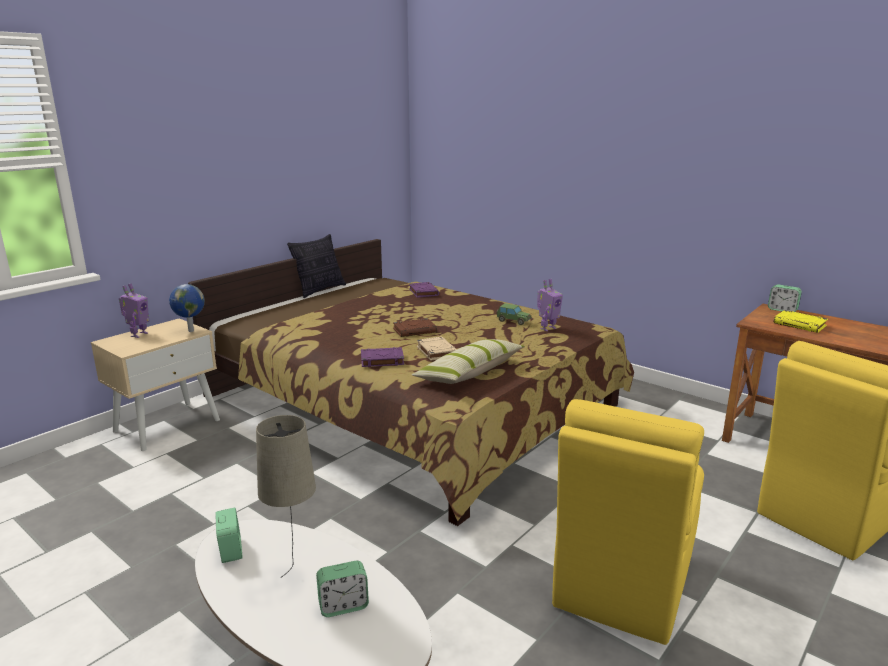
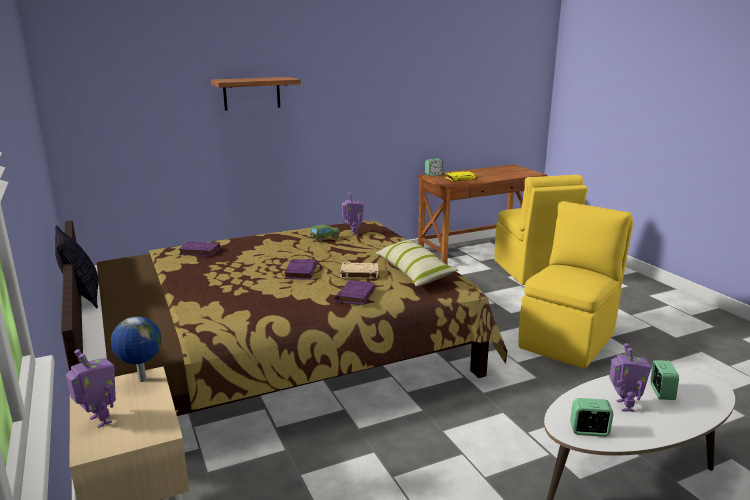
camera: 65 degrees left, 0 degrees up
beige table lamp [256,415,316,577] -> toy robot [609,343,652,412]
brown book [393,318,437,337] -> purple book [284,259,317,280]
yellow chair [552,399,704,645] -> yellow chair turned 105 degrees counterclockwise [518,201,634,368]
none -> shelf [211,77,301,111]

